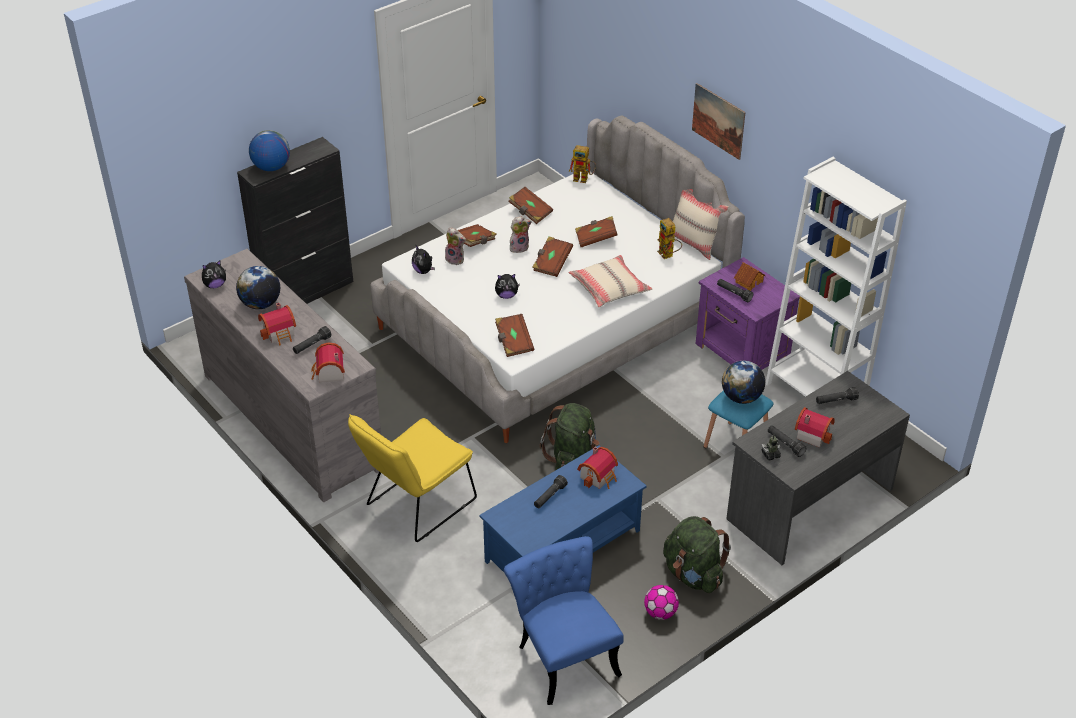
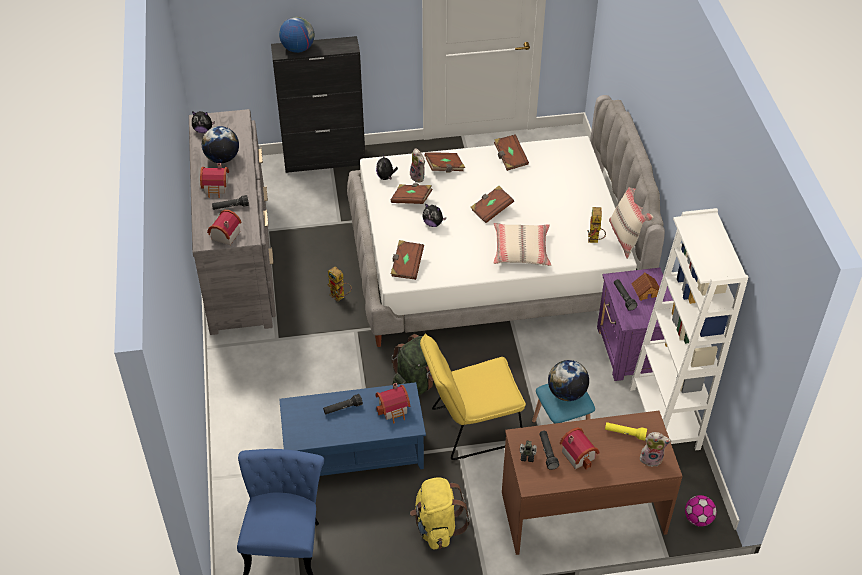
camera: 30 degrees right, 5 degrees up
yellow chair [348,414,477,542] -> yellow chair moved to [420,333,526,460]
plush toy [510,216,532,253] -> plush toy moved to [640,432,671,467]
toy robot [569,145,596,183] -> toy robot moved to [328,266,352,302]
brown book [575,216,617,247] -> brown book moved to [391,183,433,204]
football [644,585,679,620] -> football moved to [685,495,717,527]
green backpack [663,516,731,593] -> yellow backpack [410,477,470,550]
picture [692,83,745,160] -> none
grey desk [726,371,910,565] -> brown desk [502,411,682,555]
black flashlight [816,387,859,404] -> yellow flashlight [605,422,647,441]

